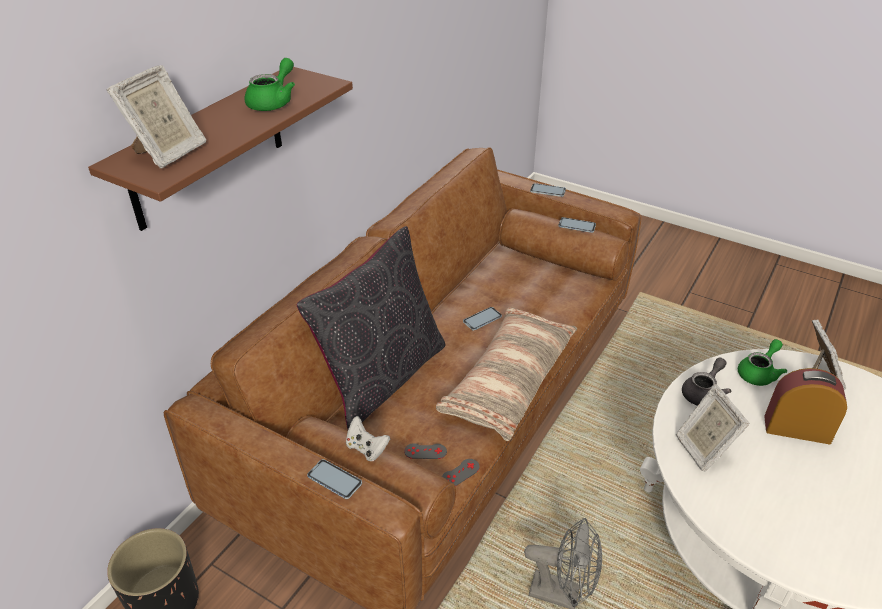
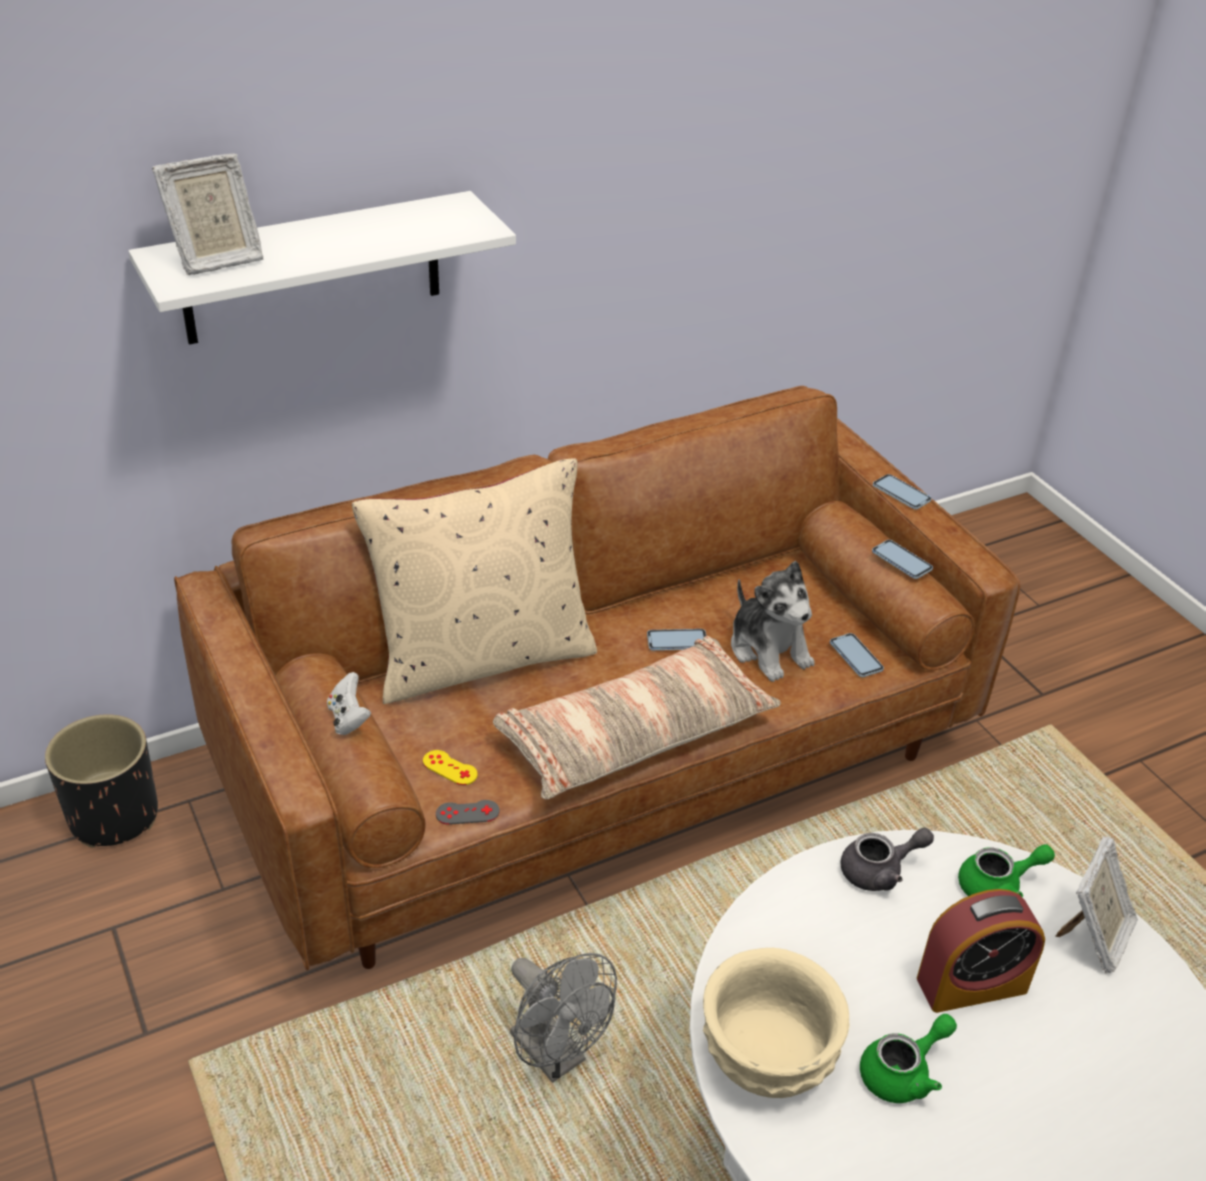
camera: 30 degrees right, 0 degrees up
brown shelf [88,67,353,231] -> white shelf [129,191,516,345]
green teapot [244,58,295,111] -> green teapot moved to [860,1014,957,1103]
black pillow [297,226,446,429] -> beige pillow [352,458,597,704]
phone [307,459,362,499] -> phone moved to [830,633,884,677]
grey game controller [404,443,447,459] -> yellow game controller [423,750,478,785]
picture frame [676,384,750,472] -> none
alarm clock [764,368,847,444] -> alarm clock turned 120 degrees clockwise [917,889,1045,1013]
none -> beige bowl [703,948,849,1098]
none -> plush toy [731,561,815,682]

